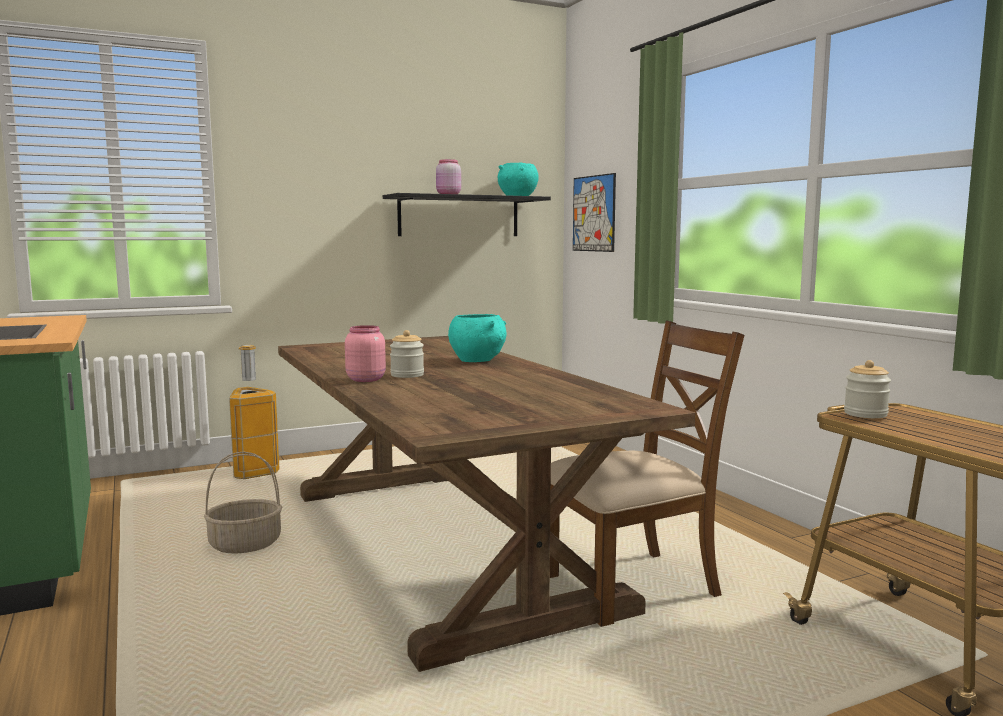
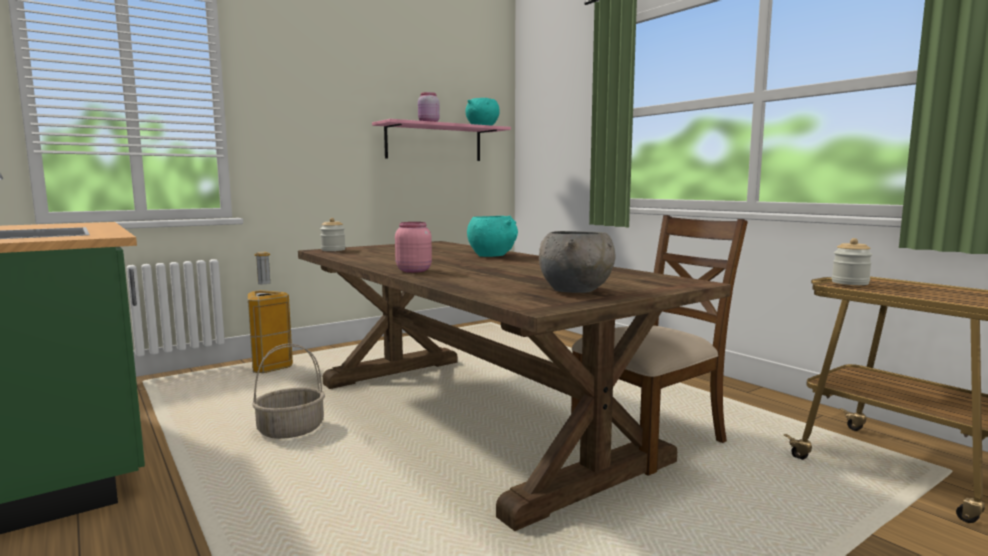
camera: 10 degrees left, 0 degrees up
black shelf [383,193,551,236] -> pink shelf [372,119,511,161]
jar [390,330,424,378] -> jar moved to [320,218,346,251]
picture [573,173,616,252] -> none
none -> grey bowl [539,231,616,293]

